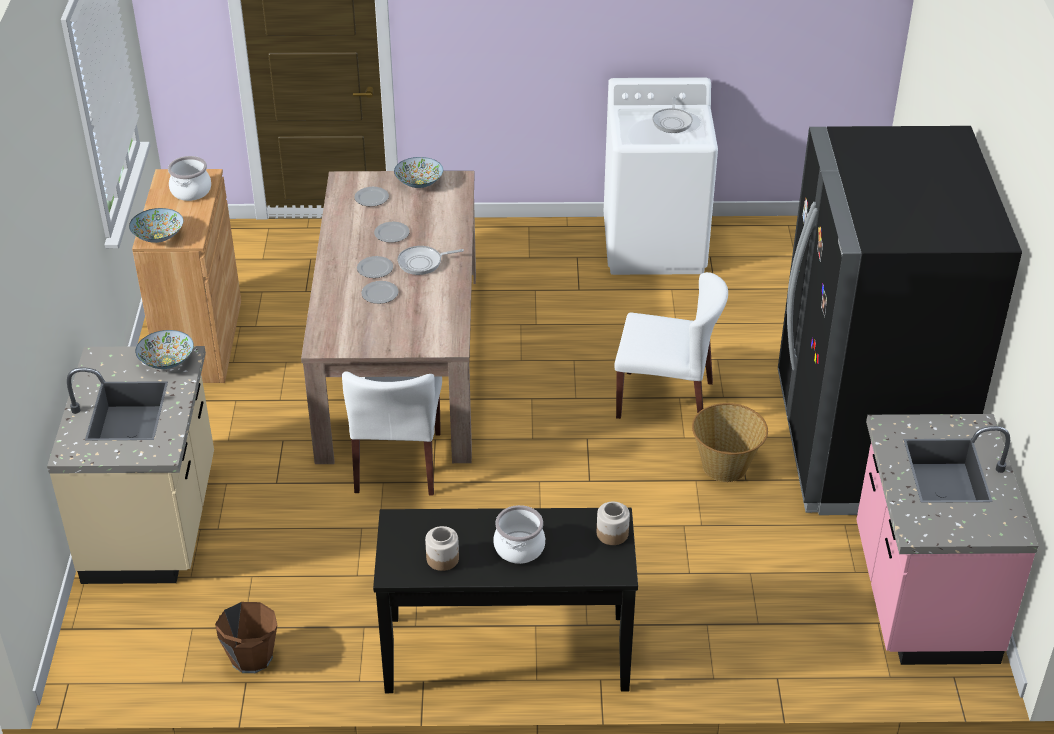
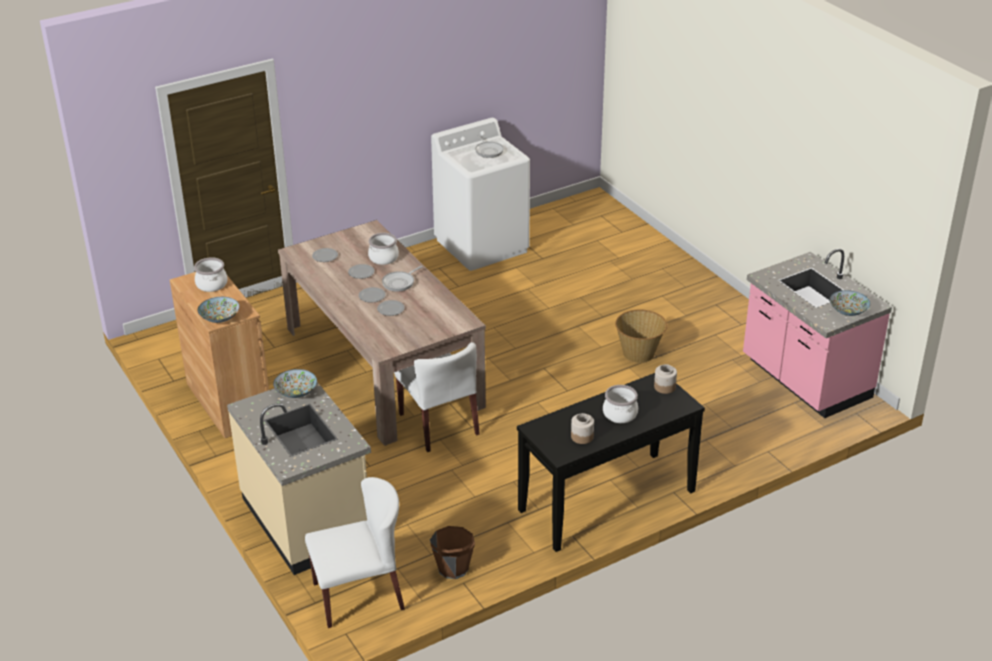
camera: 30 degrees left, 5 degrees down
bowl [394,157,443,188] -> bowl moved to [829,290,871,316]
white chair [614,272,728,419] -> white chair moved to [305,477,405,628]
black fridge [778,126,1022,515] -> none
none -> cooking pot [368,233,399,265]

